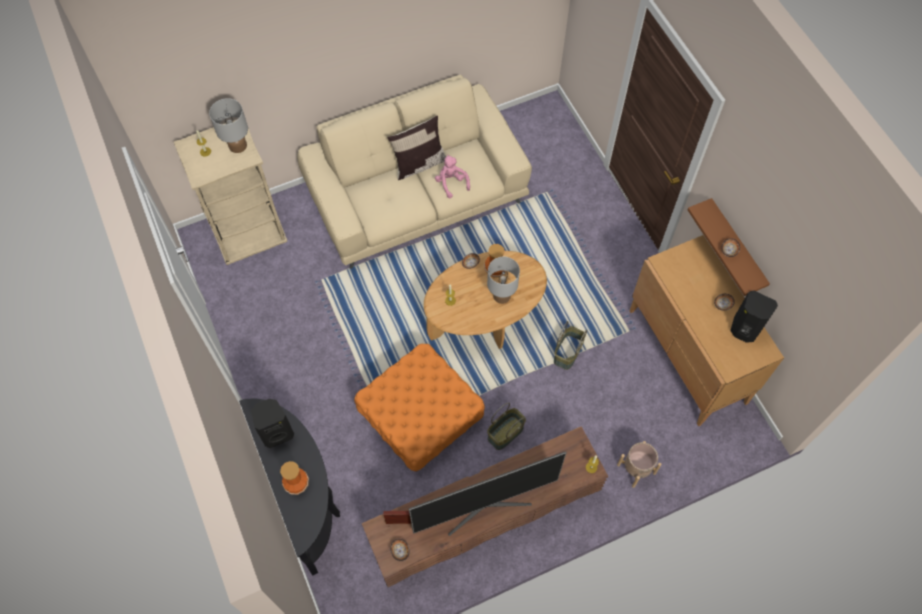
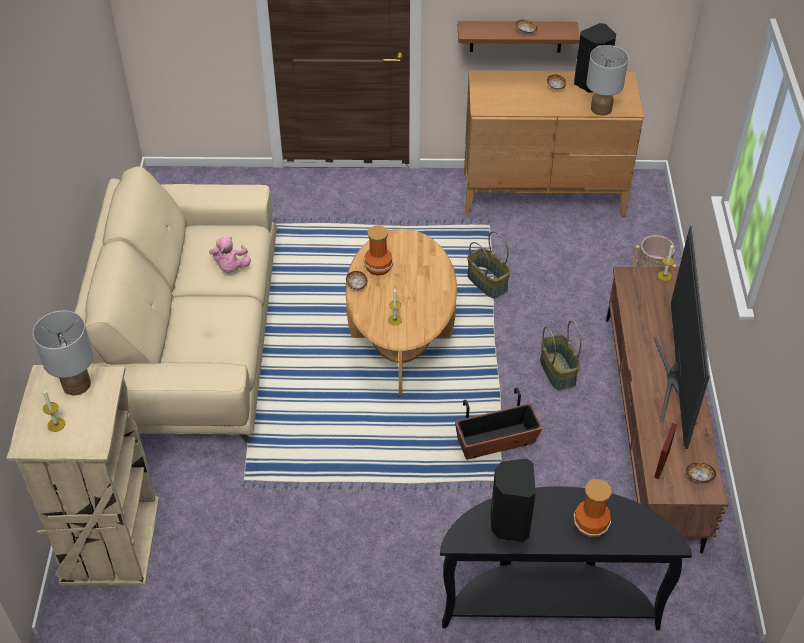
camera: 65 degrees left, 15 degrees down
orange ottoman [354,344,485,472] -> planter [455,387,543,460]
pillow [387,116,446,180] -> none
pink plush toy [435,155,470,199] -> pink plush toy turned 90 degrees counterclockwise [209,237,251,272]
grey table lamp [487,256,520,304] -> grey table lamp moved to [586,45,628,116]

